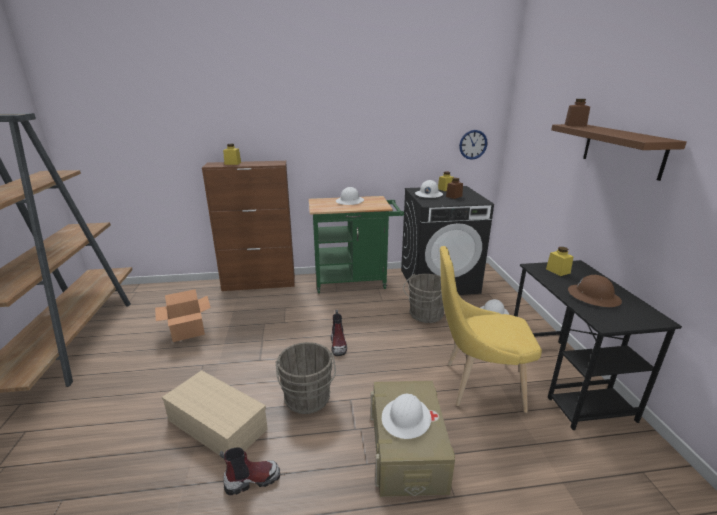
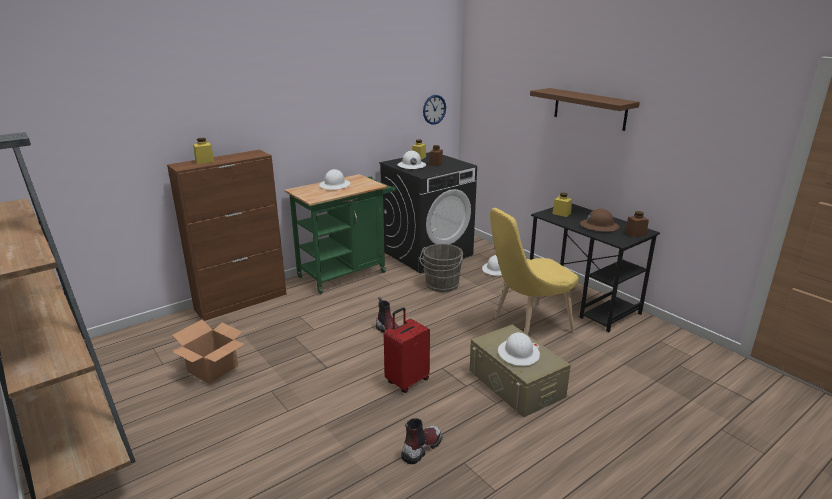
camera: 30 degrees left, 0 degrees up
beige storage box [162,370,268,455] -> none
grey bucket [276,342,336,414] -> red suitcase [384,308,430,393]
brown jar [565,99,590,127] -> brown jar moved to [625,211,649,237]

